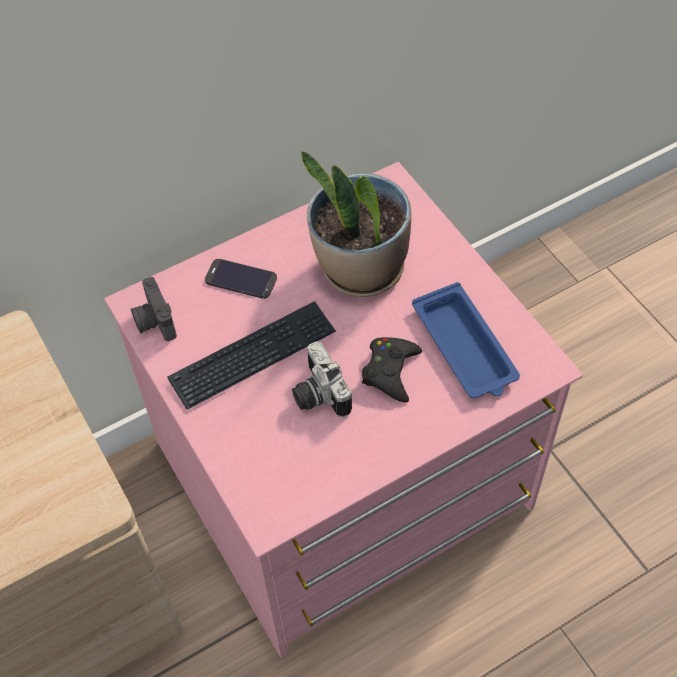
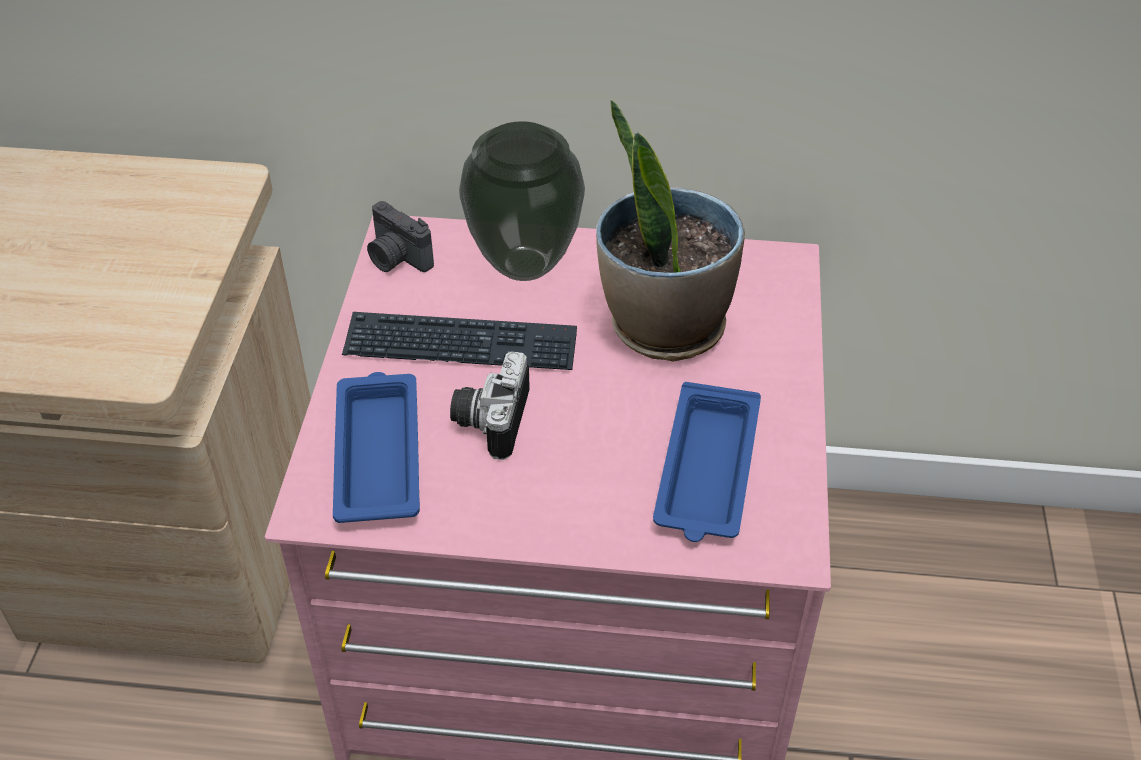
camera: 35 degrees right, 10 degrees down
camera [131,277,177,341] -> camera turned 60 degrees counterclockwise [367,201,434,272]
phone [205,259,277,299] -> vase [459,121,585,281]
black game controller [362,337,422,403] -> none
none -> blue tray [333,372,420,523]

